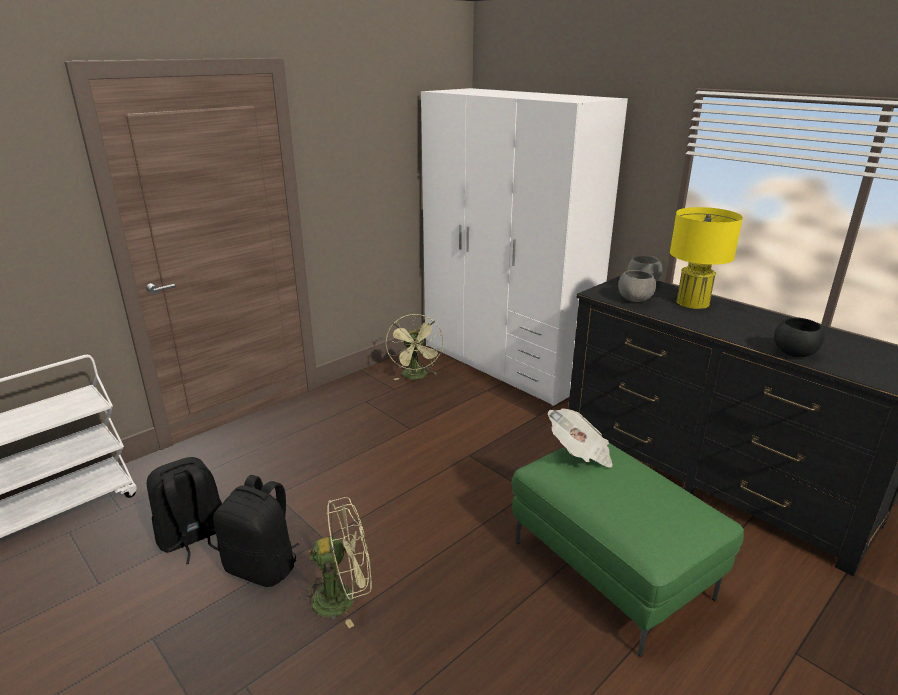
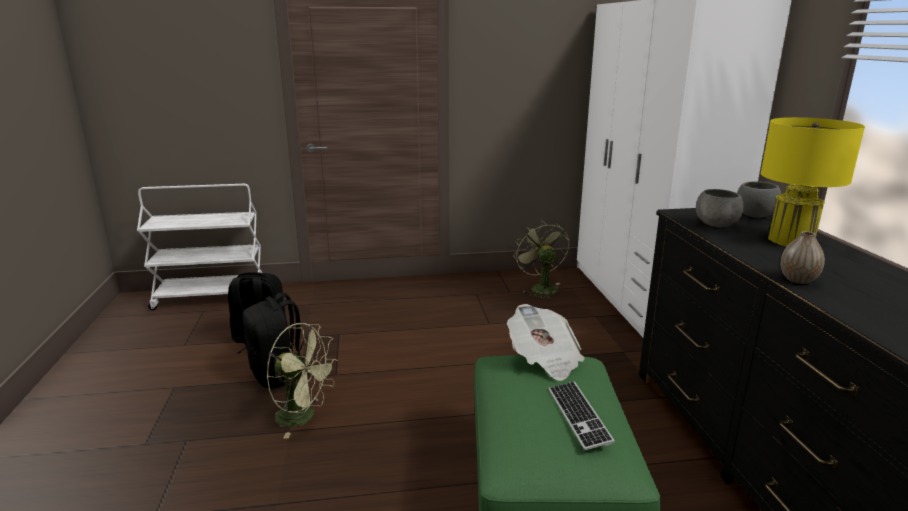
camera: 35 degrees right, 5 degrees down
green fan [386,314,443,380] -> green fan turned 135 degrees clockwise [513,221,569,299]
black bowl [774,317,825,357] -> none
none -> keyboard [549,381,615,450]
none -> vase [780,231,825,284]

